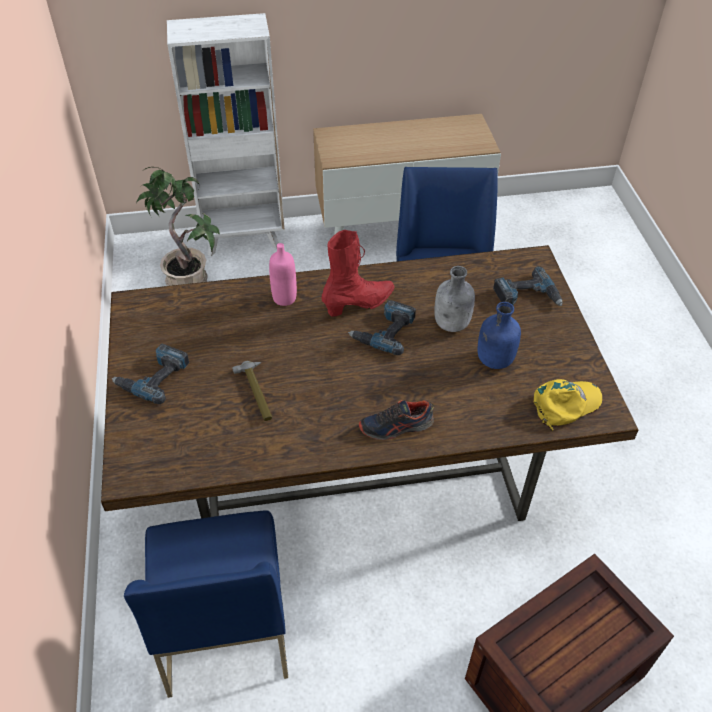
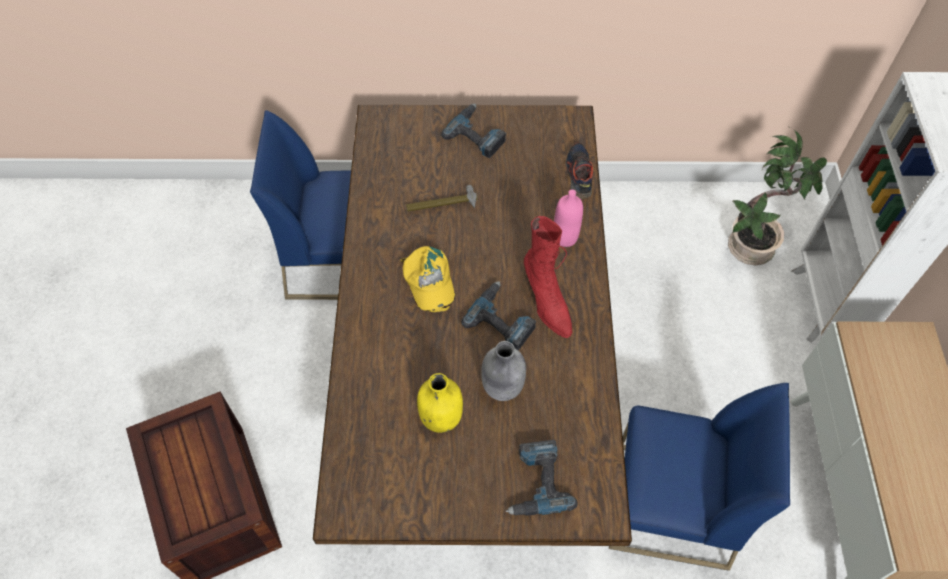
camera: 100 degrees right, 10 degrees up
shoe [359,400,434,440] -> shoe moved to [565,143,593,199]
blue bottle [477,302,521,369] -> yellow bottle [417,373,463,433]
yellow cap [534,379,602,431] -> yellow cap moved to [400,246,455,312]

